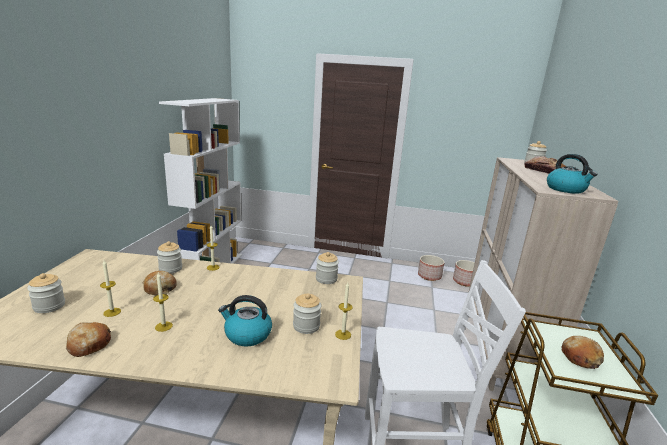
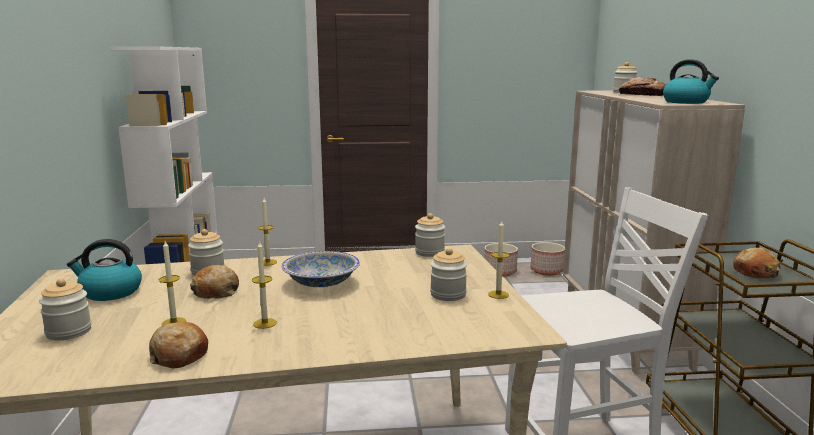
camera: 15 degrees left, 5 degrees down
kettle [218,295,272,346] -> kettle moved to [67,239,142,301]
none -> bowl [281,251,360,287]

